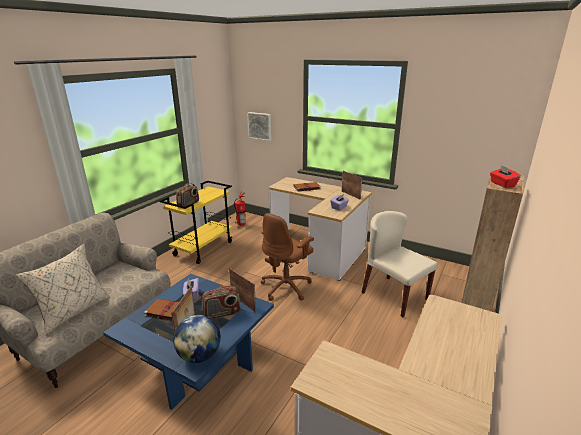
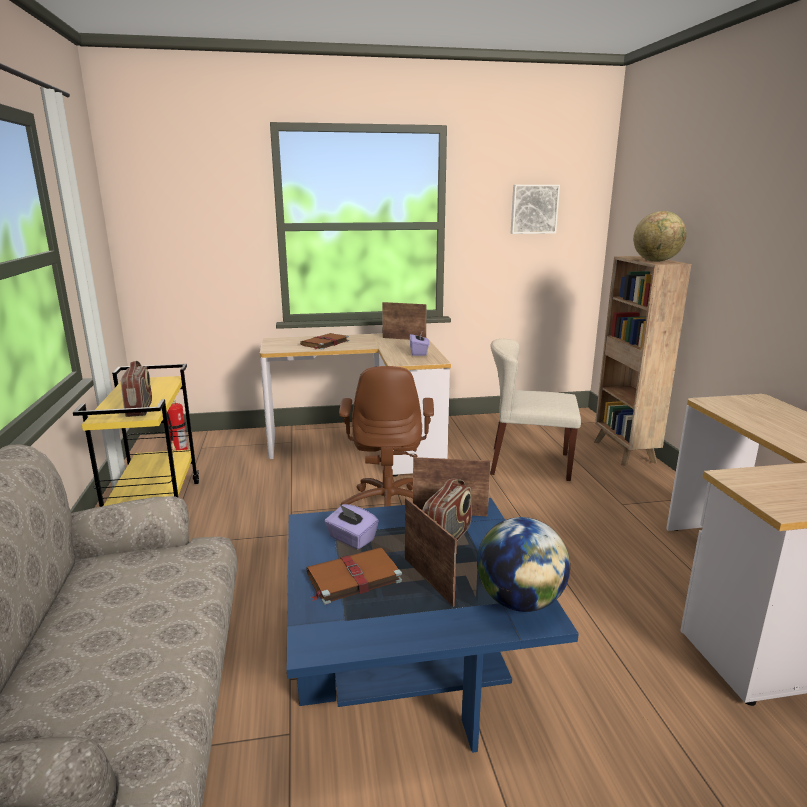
camera: 40 degrees left, 5 degrees down
beige pillow [16,244,110,334] -> none
picture [247,112,271,141] -> picture moved to [511,185,560,234]
red tissue box [490,165,521,188] -> globe [633,211,687,262]

